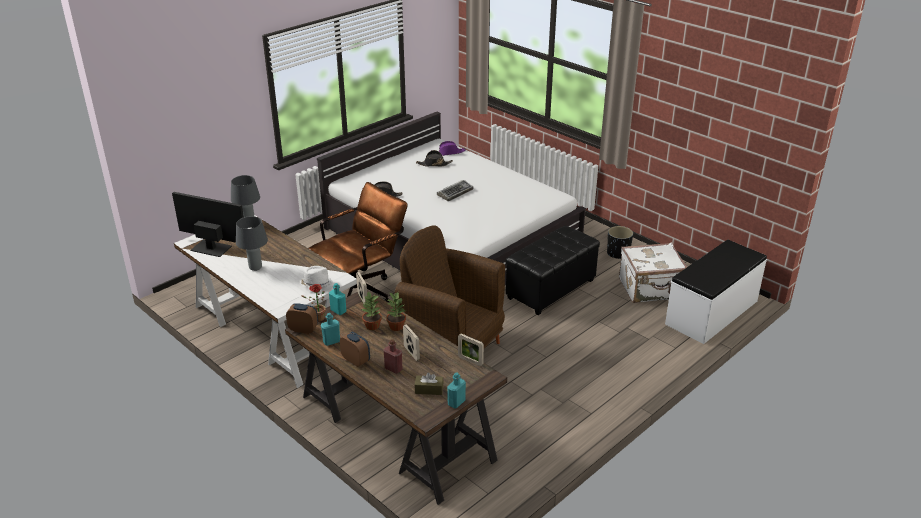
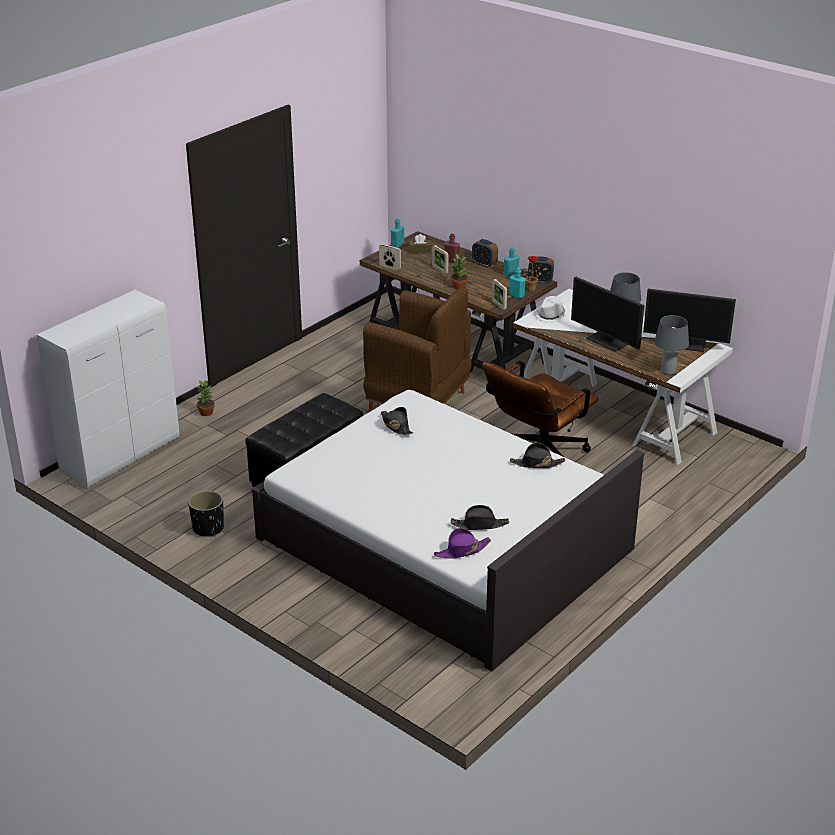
camera: 175 degrees right, 0 degrees up
potted plant [362,291,382,330] -> potted plant moved to [197,380,215,416]
keyboard [437,180,473,201] -> none
white suitcase [619,243,687,303] -> none
white bench [665,240,767,344] -> white cabinet [37,290,179,488]
none -> black hat [381,407,413,434]
none -> monitor [571,277,644,352]

